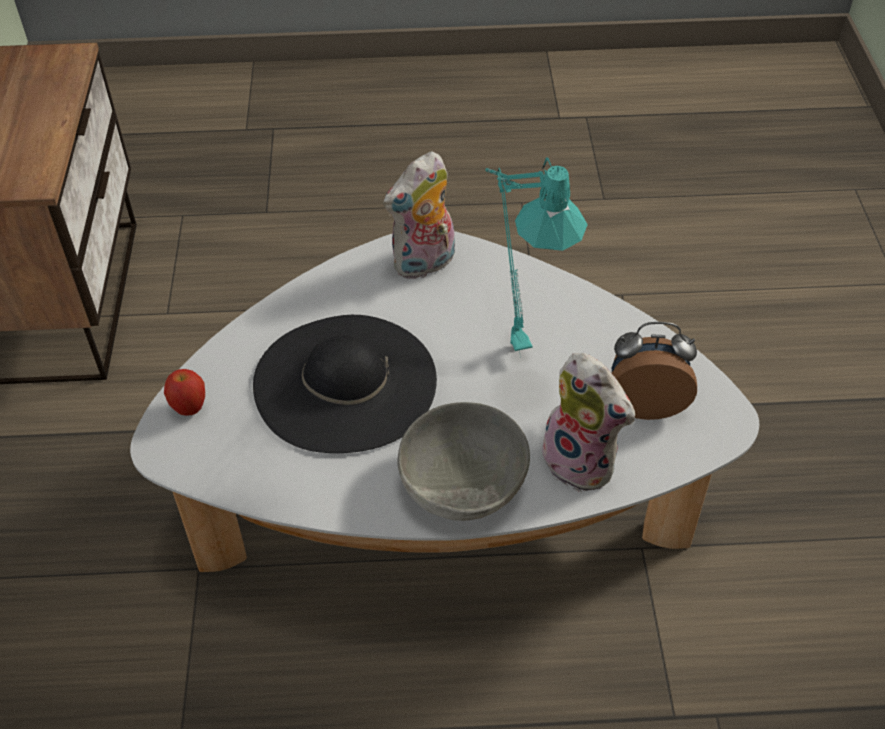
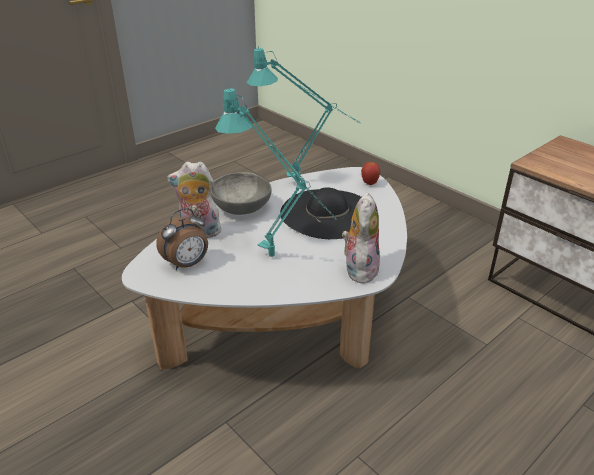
camera: 140 degrees right, 15 degrees down
none -> turquoise table lamp [247,46,361,182]

